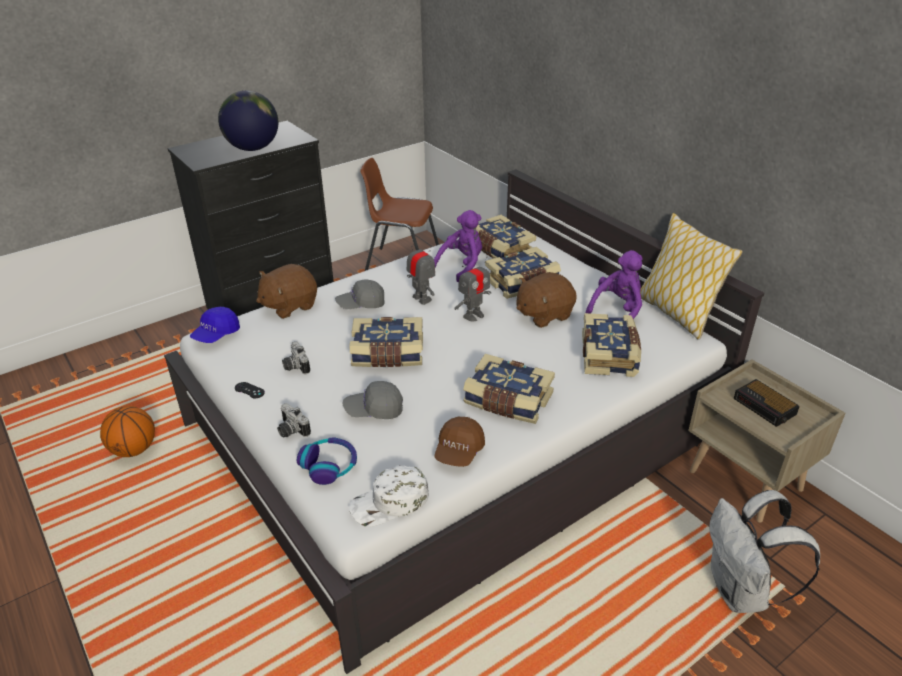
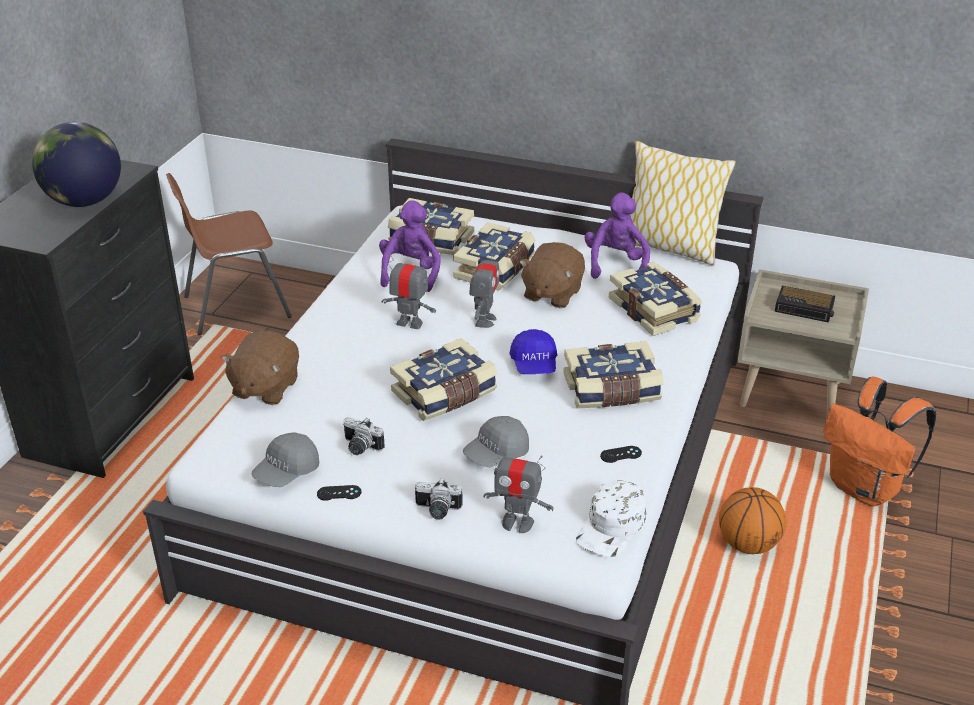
camera: 35 degrees left, 0 degrees up
basketball [100,406,155,457] -> basketball moved to [719,487,786,554]
blue cap [190,307,240,343] -> blue cap moved to [509,329,557,374]
headphones [297,437,357,485] -> toy robot [483,445,554,533]
grey cap [335,280,385,309] -> grey cap moved to [251,432,319,487]
brown cap [435,417,485,467] -> black game controller [600,446,642,463]
white backpack [709,490,820,613] -> orange backpack [824,377,936,506]

